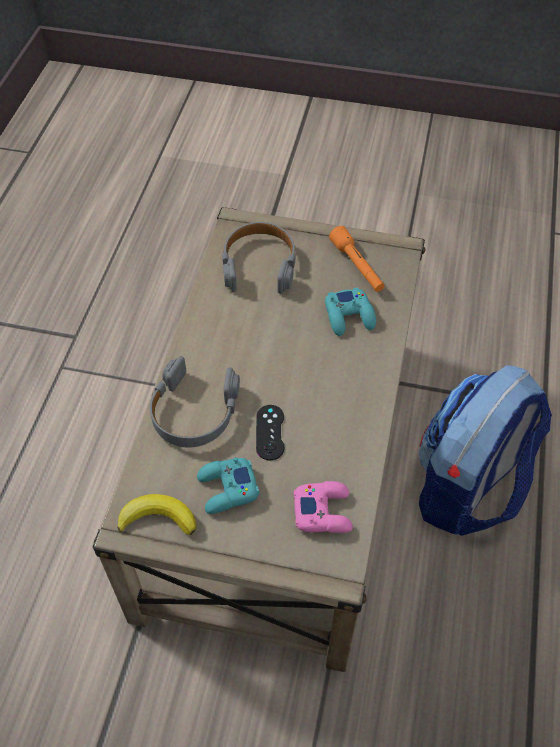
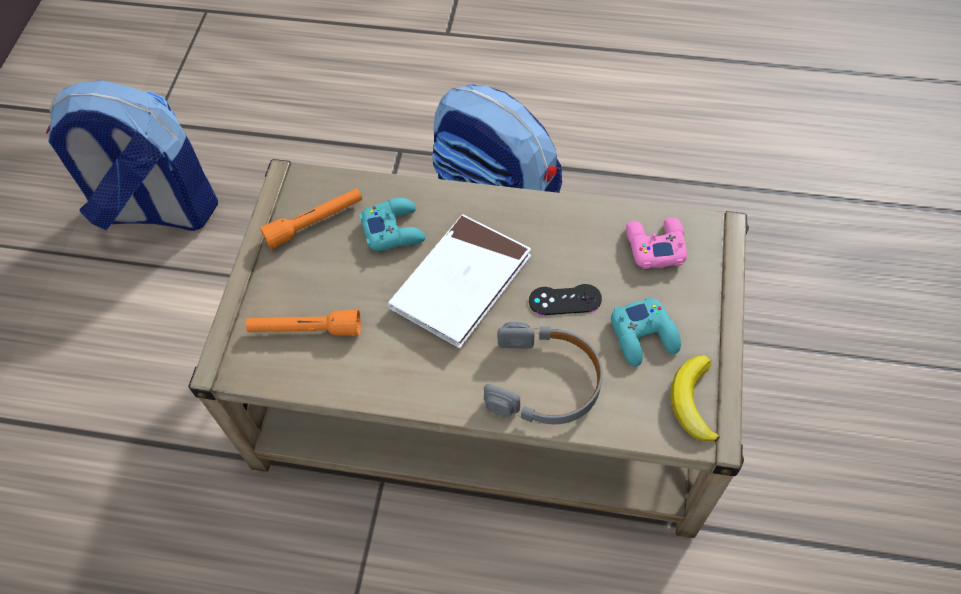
camera: 90 degrees left, 5 degrees up
grey headphones [222,222,296,294] -> orange flashlight [246,309,361,336]
none -> backpack [46,80,218,231]
none -> white book [388,214,531,348]

